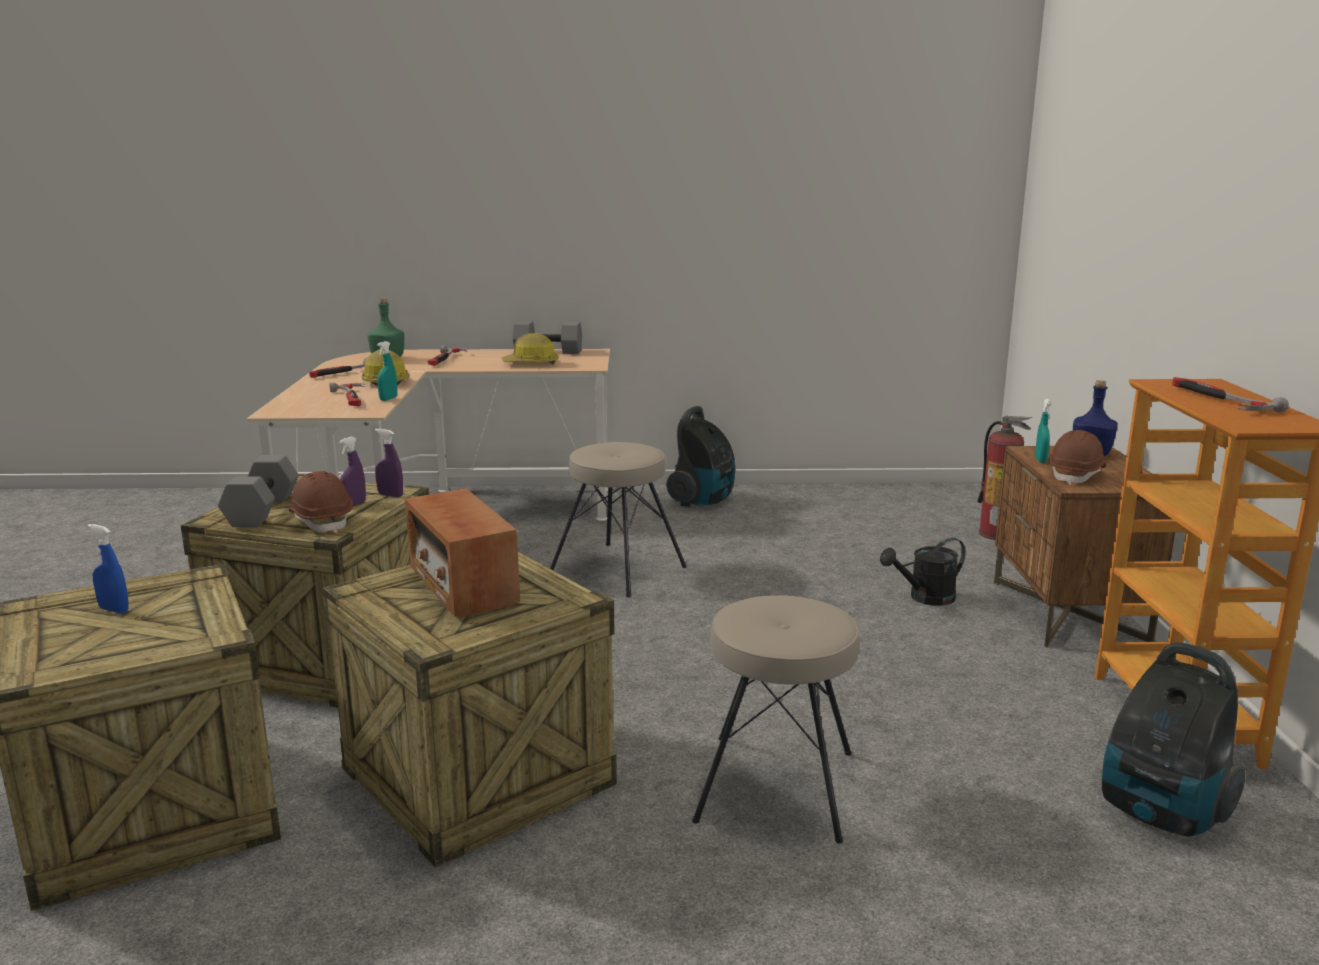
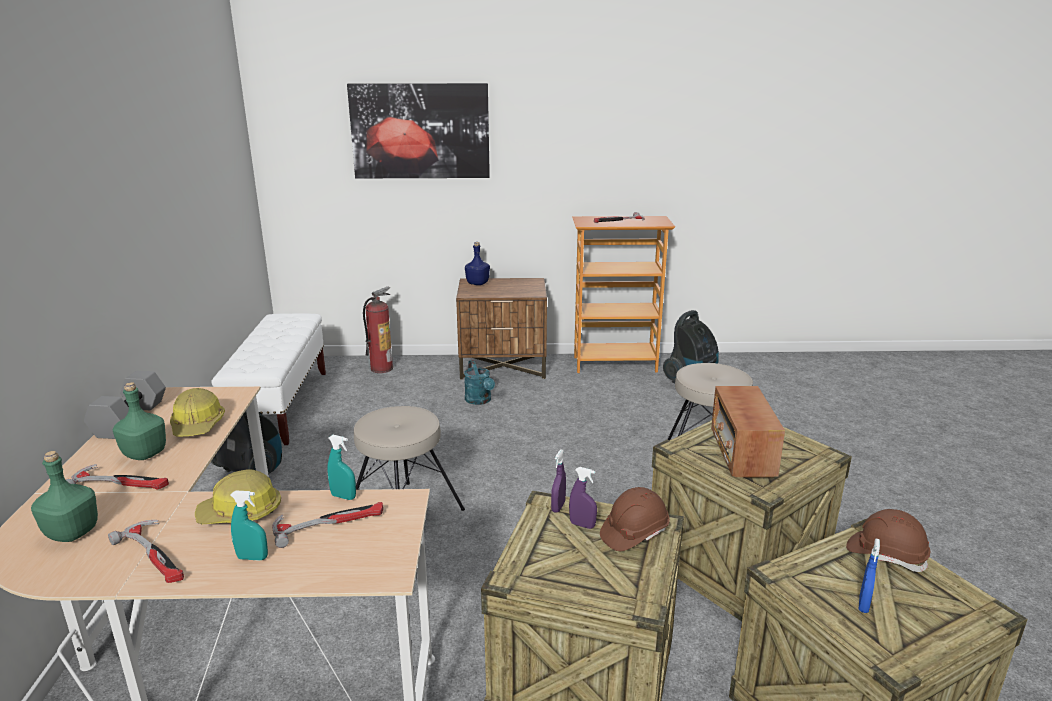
camera: 90 degrees left, 5 degrees up
grey dumbbell [218,455,299,527] -> none
radio [405,488,520,618] -> radio turned 120 degrees clockwise [711,386,785,477]
black watering can [880,538,965,606] -> turquoise watering can [464,360,495,405]
turquoise spray bottle [1035,399,1051,463] -> turquoise spray bottle moved to [230,491,268,561]
brown hard hat [1048,430,1106,485] -> brown hard hat moved to [846,509,930,572]
none -> green bottle [113,382,166,460]
none -> white bench [211,313,326,445]
none -> picture [347,83,490,178]

